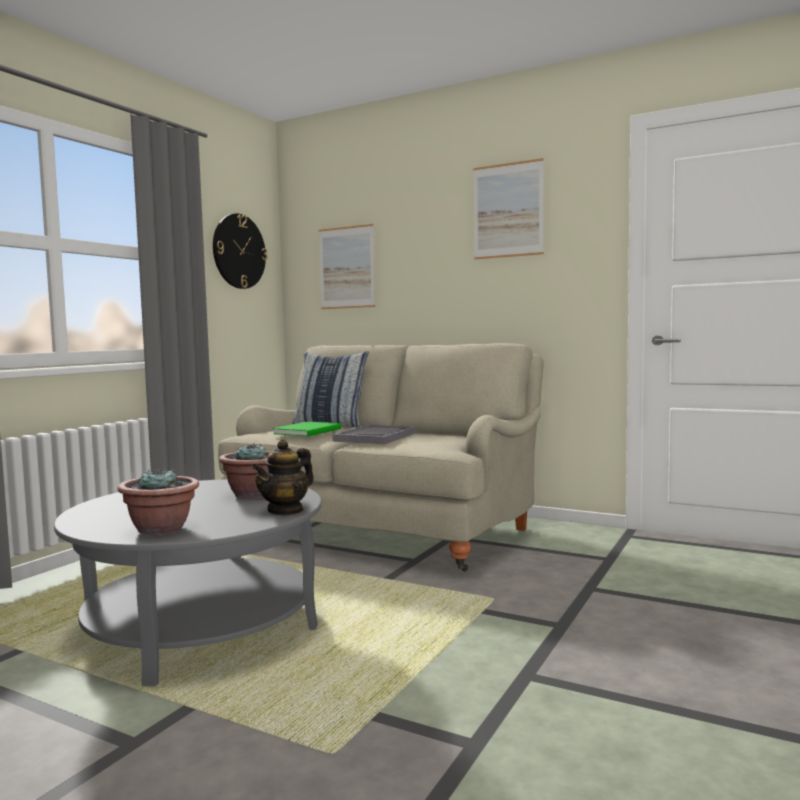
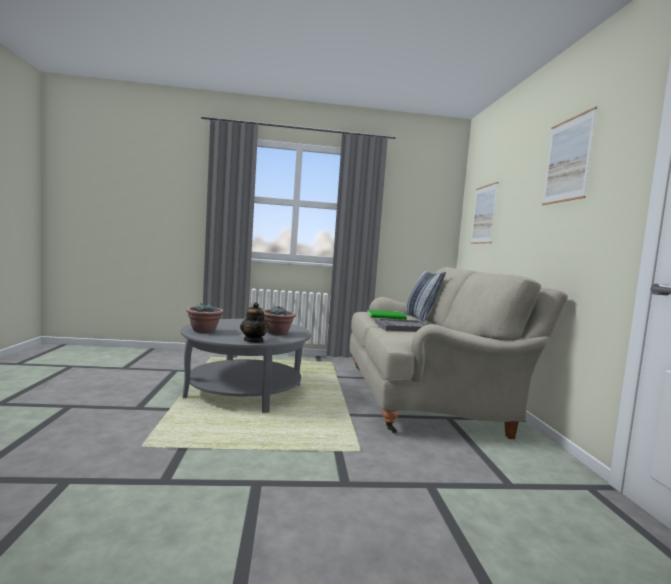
camera: 55 degrees right, 0 degrees up
wall clock [213,213,267,289] -> none
teapot [252,439,314,515] -> teapot turned 120 degrees counterclockwise [240,302,269,343]

